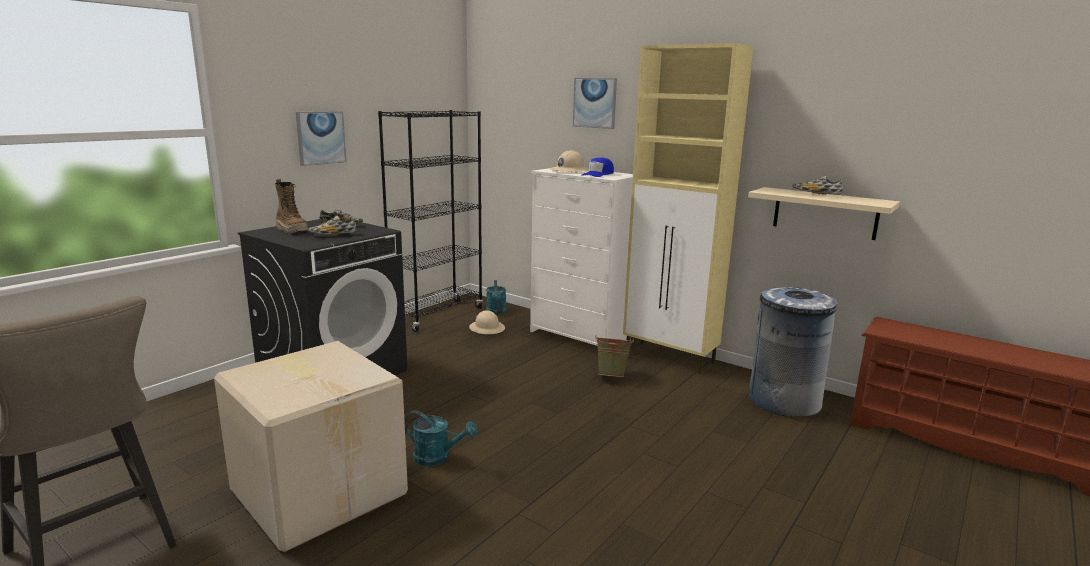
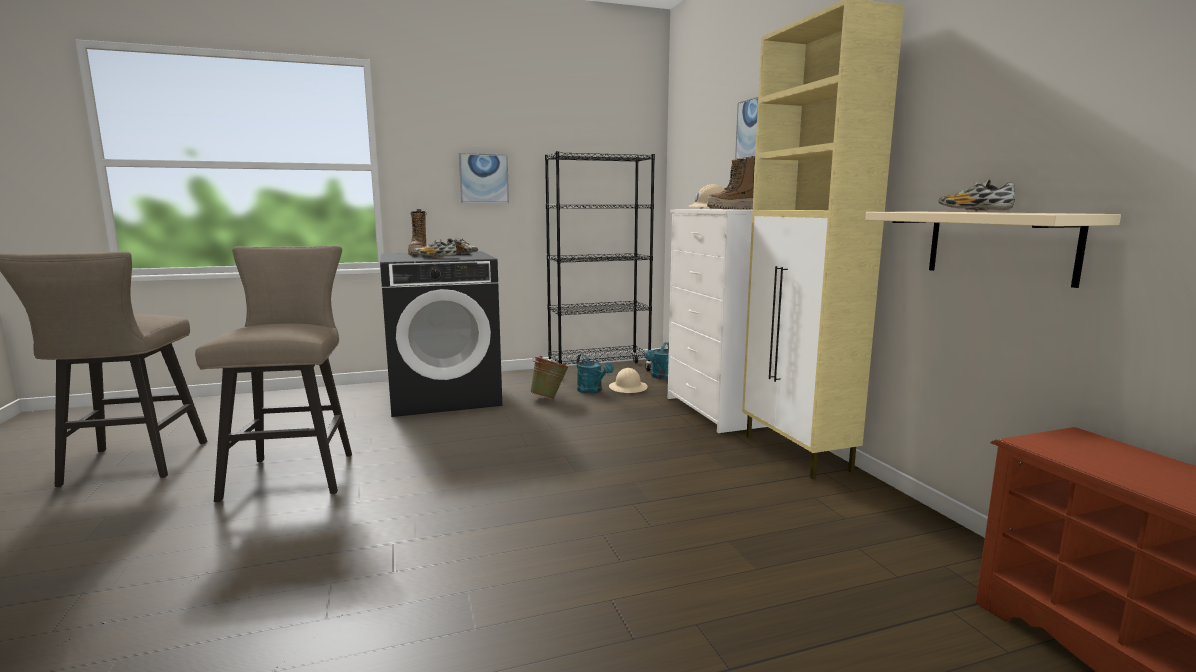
camera: 35 degrees right, 5 degrees down
cardboard box [214,341,408,552] -> beige stool [195,246,352,502]
turquoise watering can [405,410,478,466] -> turquoise watering can moved to [577,354,614,394]
blue cap [582,158,614,177] -> boot [707,156,755,209]
green bucket [595,336,634,377] -> green bucket moved to [530,356,569,399]
grey trash can [749,287,838,417] -> none

